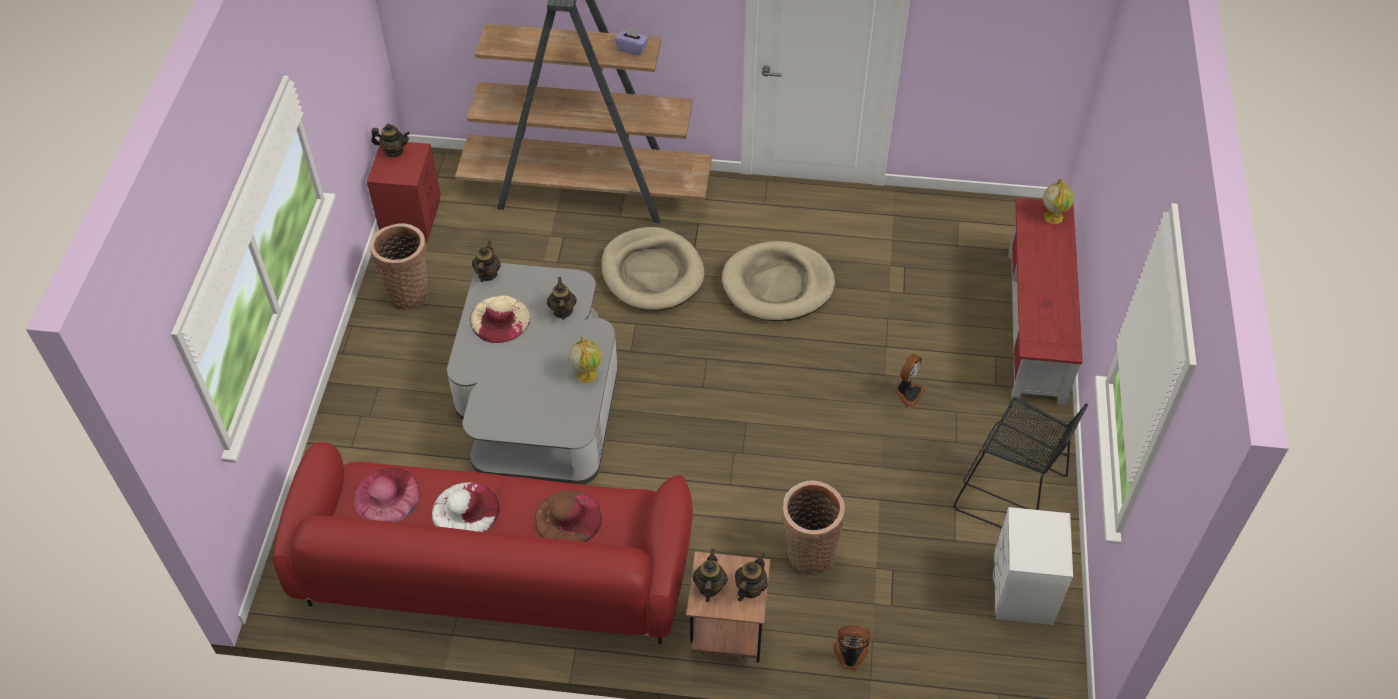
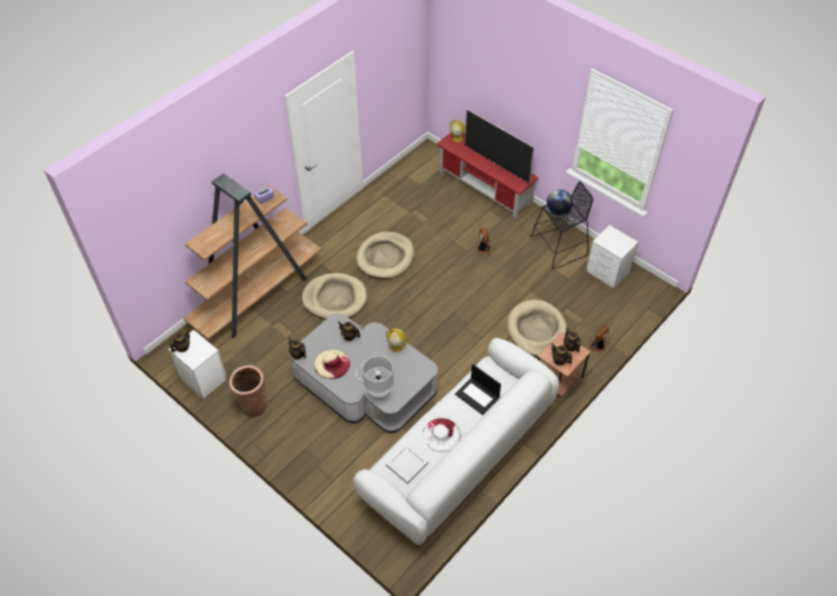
camera: 55 degrees left, 0 degrees up
red sofa [273,442,693,644] -> white sofa [353,338,559,546]
pink hat [354,468,421,522] -> white tray [385,444,428,484]
red nightstand [367,142,441,243] -> white nightstand [168,330,226,399]
brown hat [534,490,602,542] -> laptop [455,364,501,415]
basket [782,480,845,574] -> beige dog bed [507,300,567,356]
none -> grey table lamp [355,356,394,399]
none -> television [465,109,534,183]
none -> globe [547,189,573,215]

